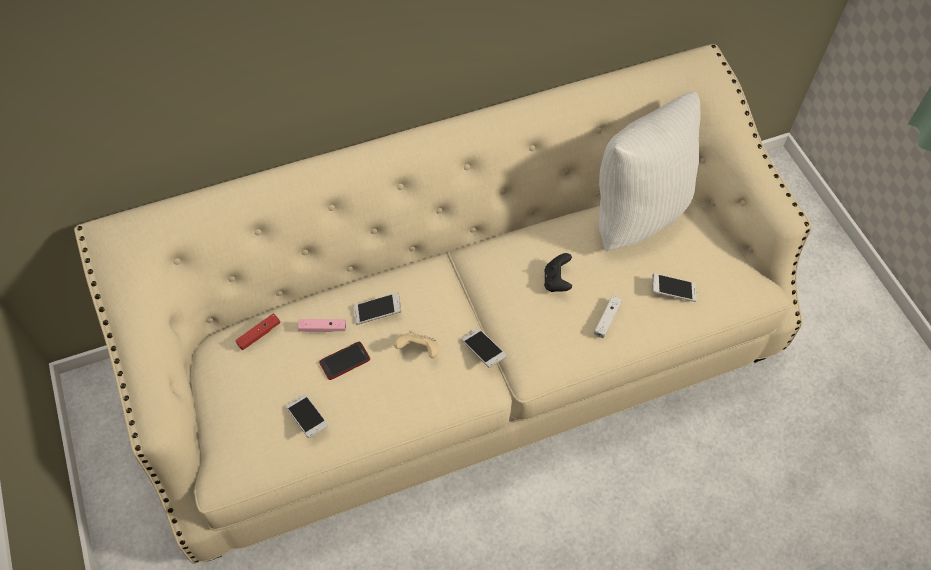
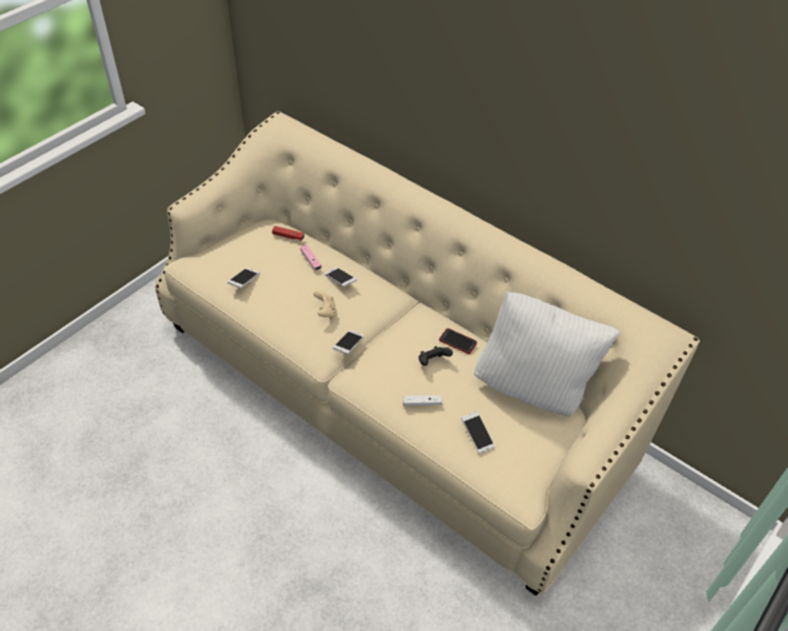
camera: 60 degrees right, 10 degrees down
phone [319,342,370,380] -> phone moved to [439,328,477,354]

